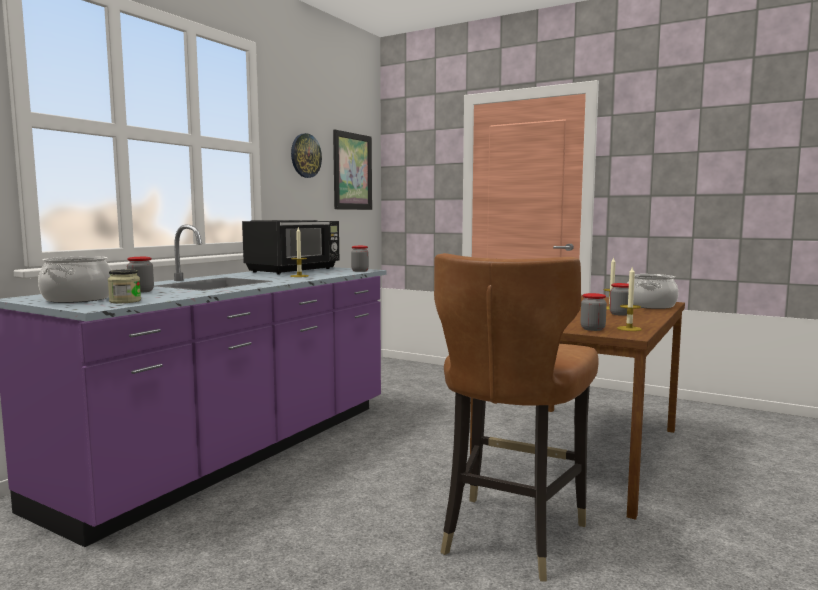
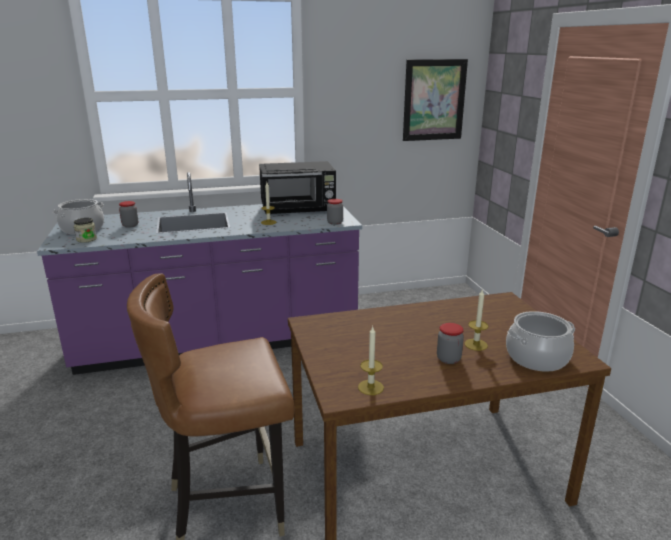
camera: 45 degrees right, 15 degrees up
wall clock [291,133,322,178] -> none
jar [580,293,607,331] -> none

